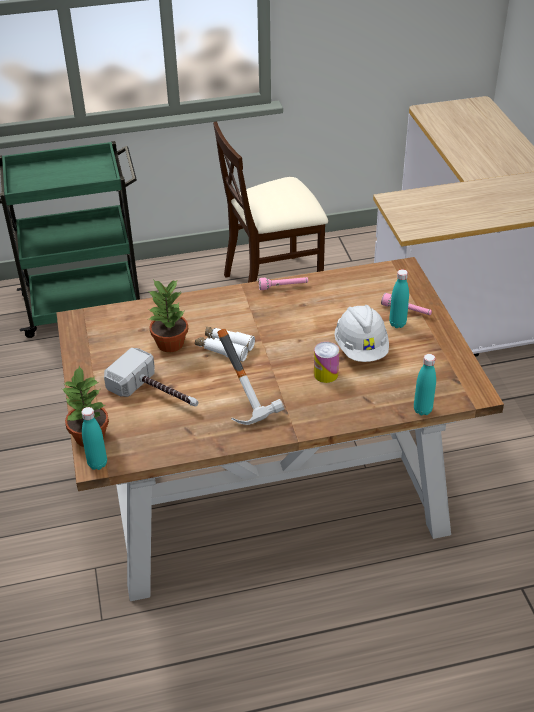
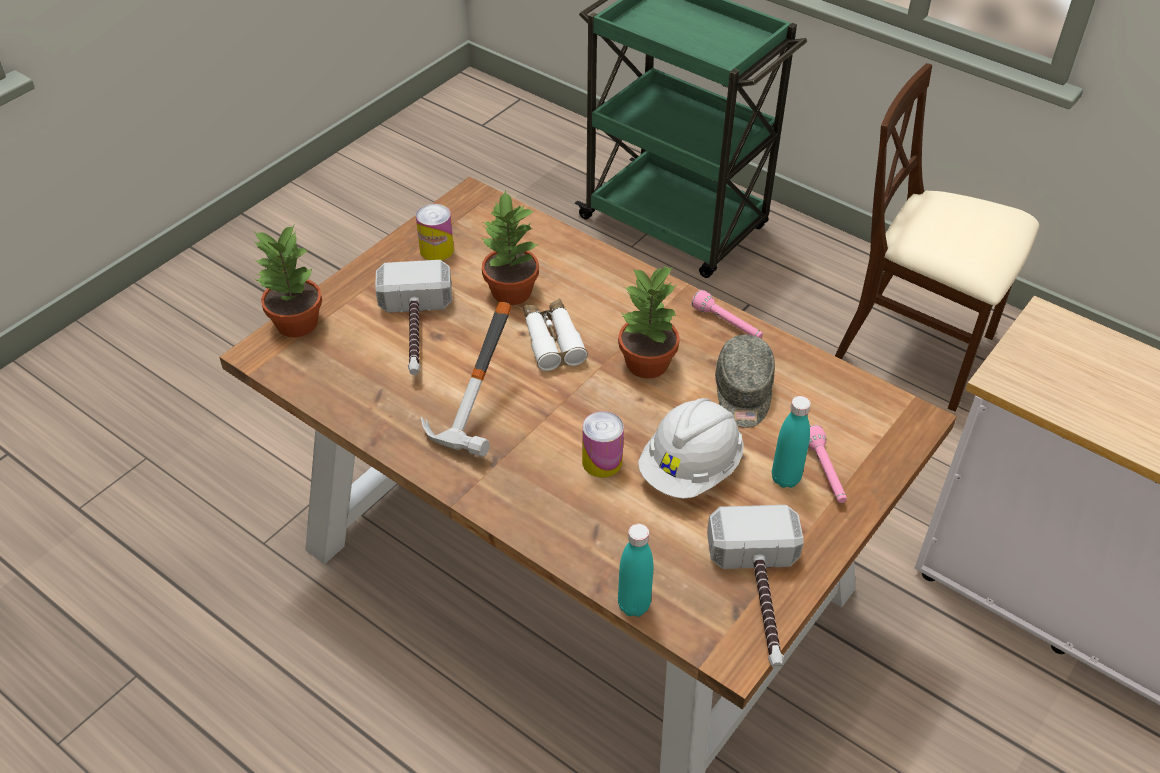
camera: 50 degrees right, 5 degrees up
turquoise bottle [81,407,107,470] -> none
none -> can [416,204,454,261]
none -> potted plant [618,266,680,379]
none -> hammer [707,505,803,668]
none -> grey cap [715,334,775,428]

